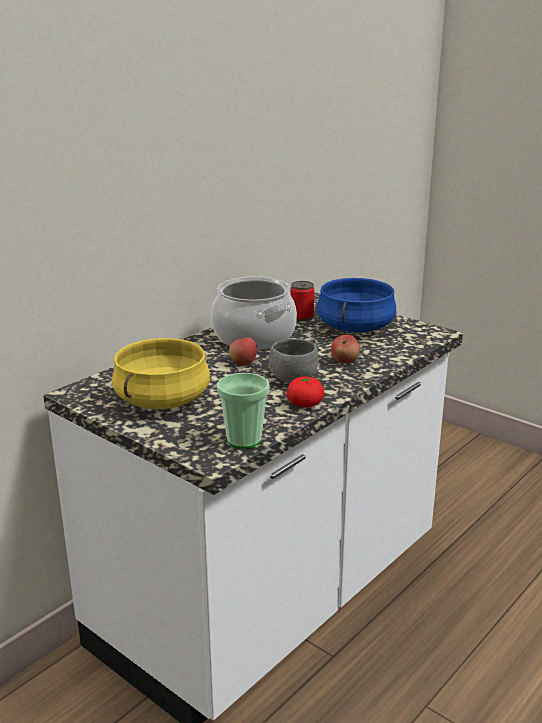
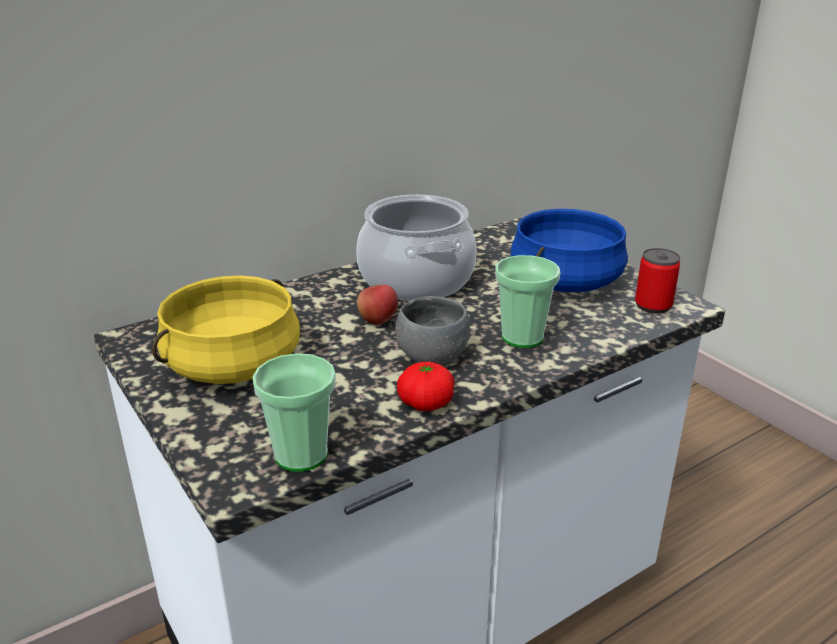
camera: 15 degrees right, 5 degrees up
can [290,281,314,322] -> can moved to [635,248,680,314]
apple [331,335,360,364] -> cup [495,255,560,348]

